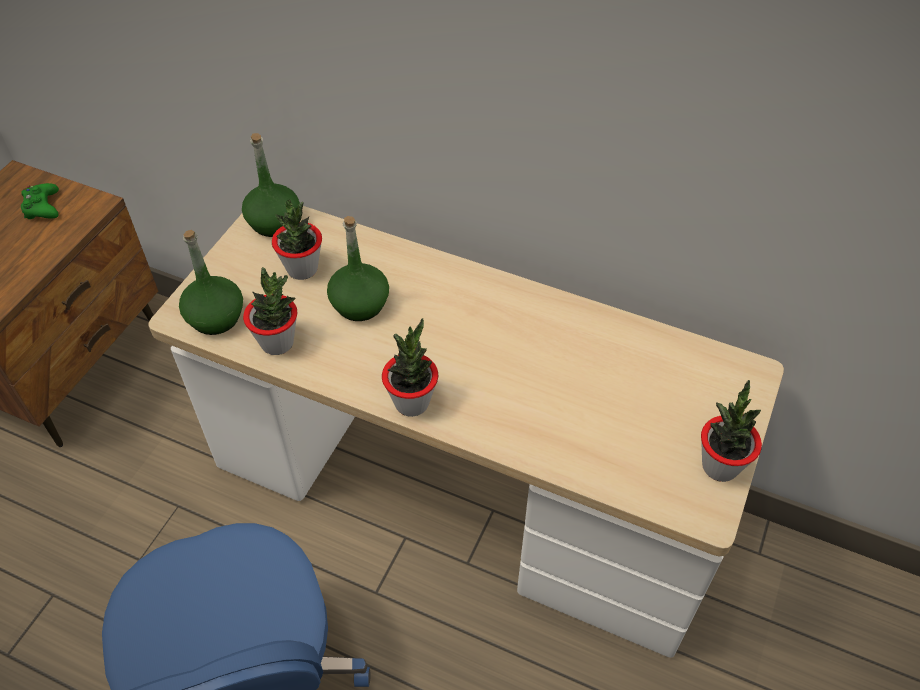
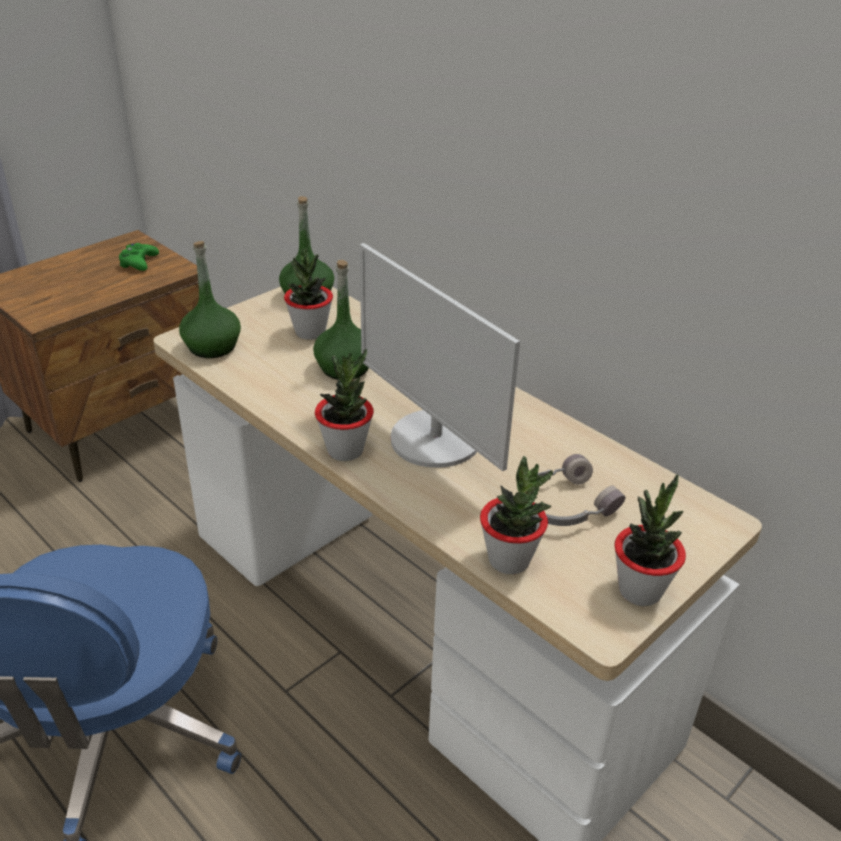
camera: 20 degrees right, 15 degrees down
potted plant [243,267,297,355] -> potted plant moved to [480,456,553,574]
none -> monitor [360,243,520,471]
none -> grey headphones [538,454,626,526]

